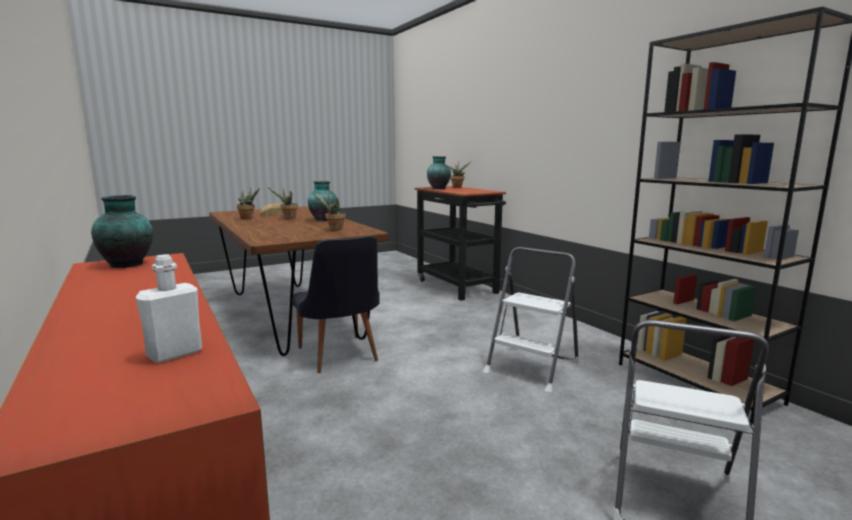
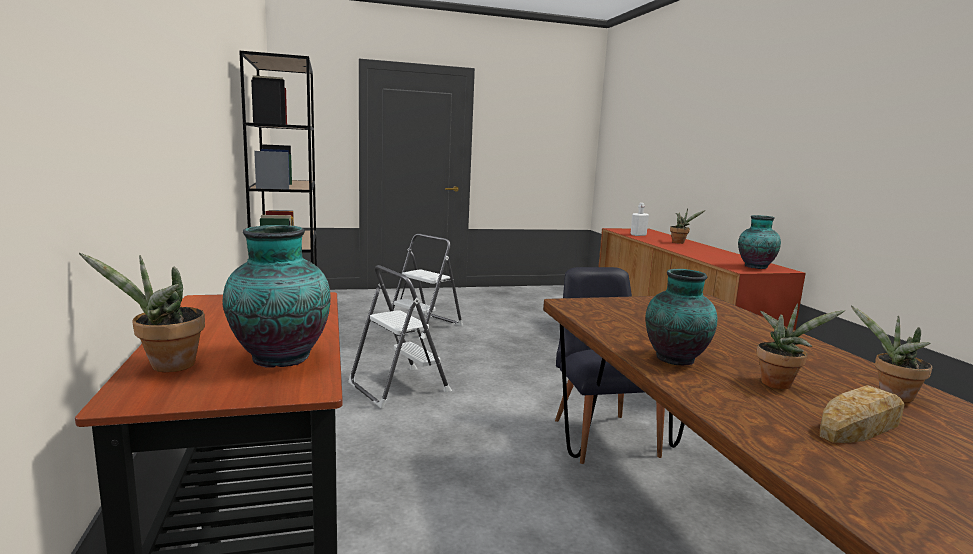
camera: 165 degrees left, 0 degrees up
potted plant [313,193,345,230] -> potted plant moved to [670,209,705,244]

